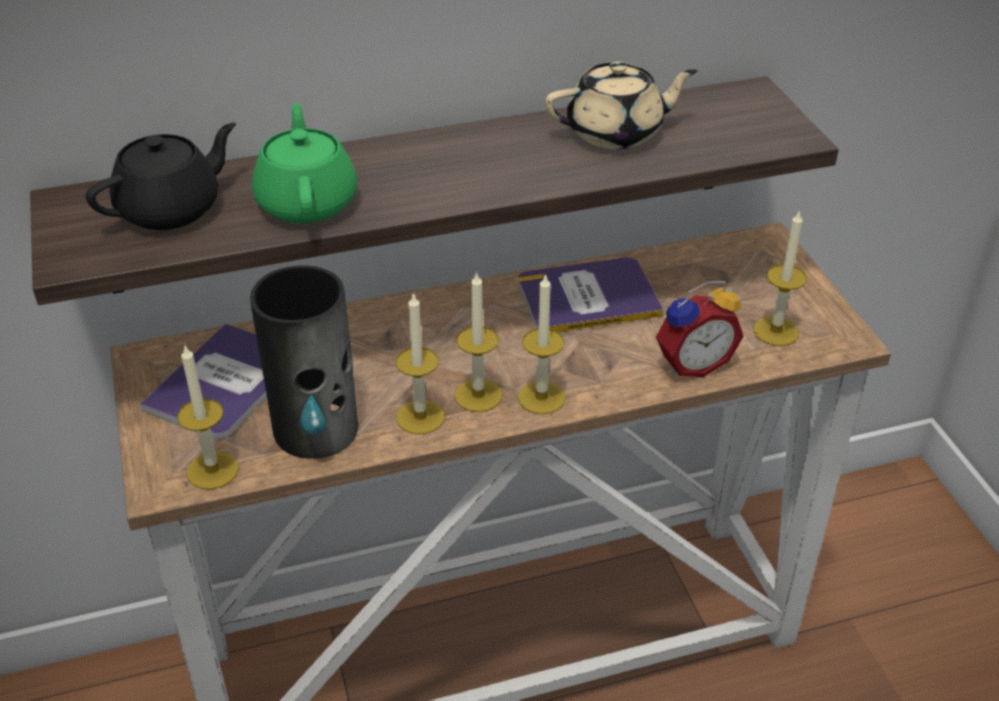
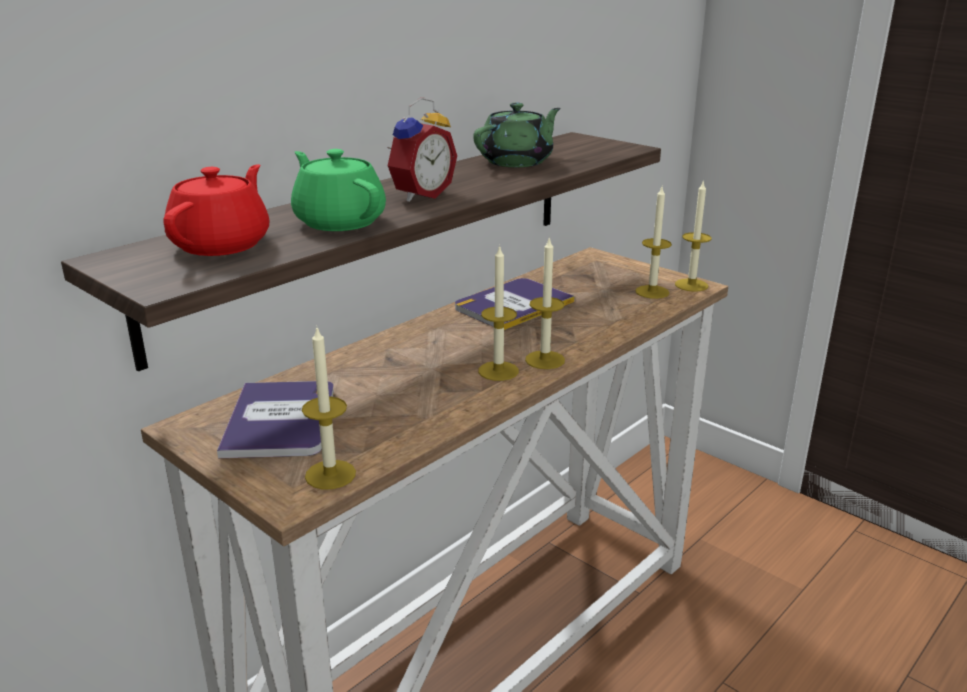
camera: 30 degrees left, 15 degrees down
black teapot [86,122,236,230] -> red teapot [163,164,270,256]
vase [250,265,358,459] -> none
candle [396,292,445,434] -> candle moved to [675,180,711,292]
beige teapot [545,62,697,149] -> green teapot [473,103,561,167]
alarm clock [656,281,743,377] -> alarm clock moved to [387,97,457,202]

